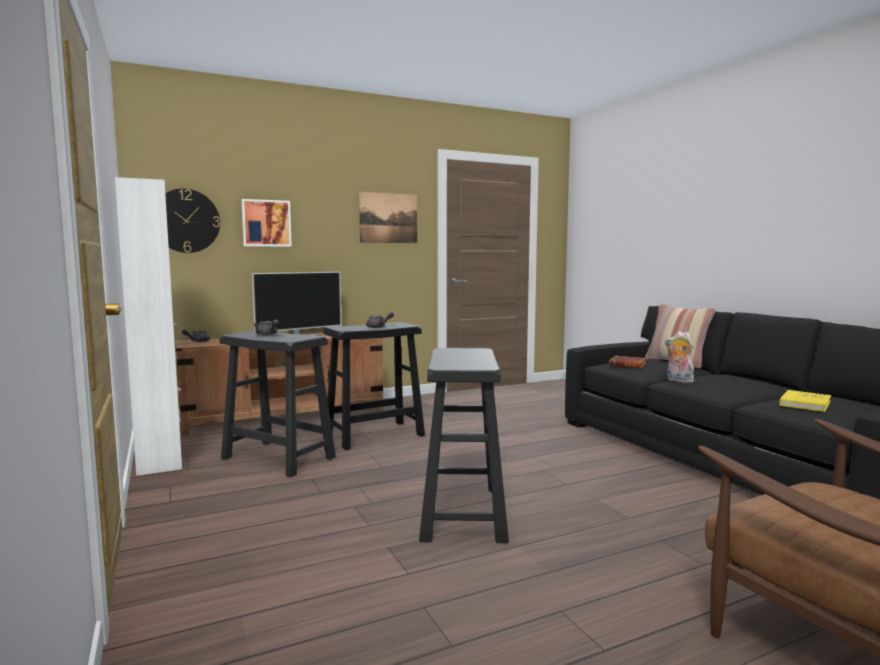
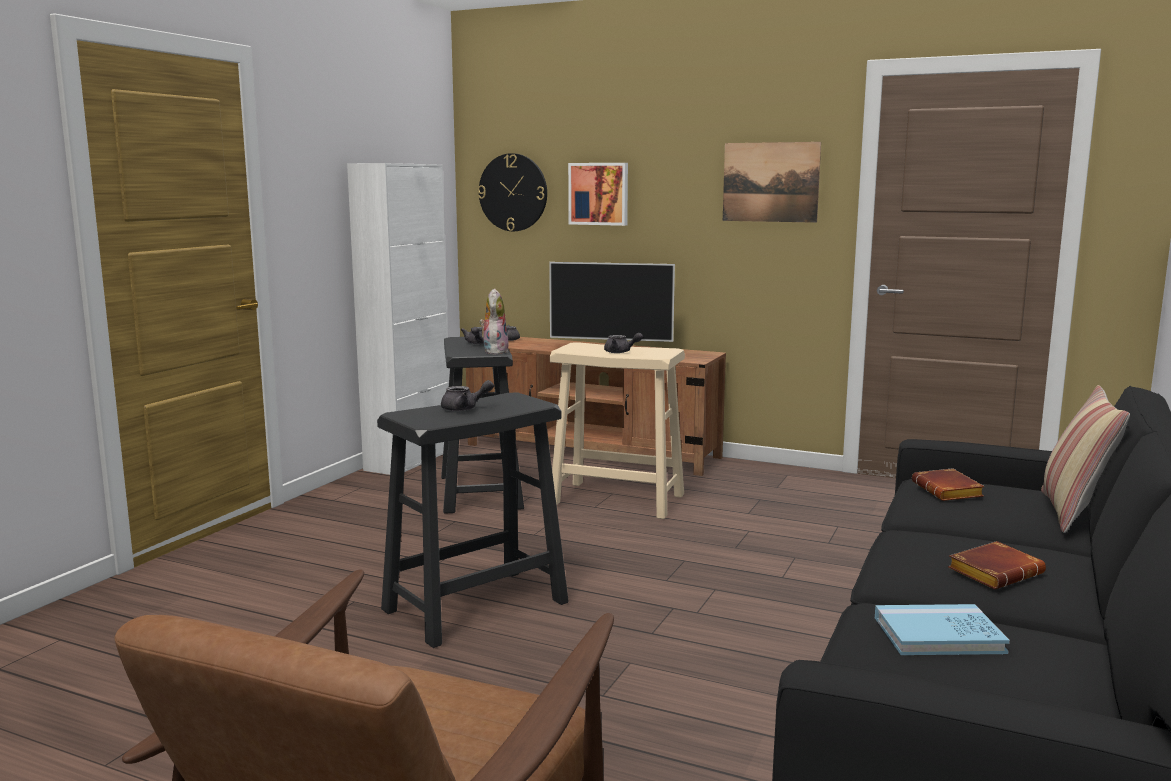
camera: 50 degrees right, 5 degrees up
black stool [323,322,425,450] -> beige stool [550,342,685,519]
plush toy [665,332,694,383] -> plush toy moved to [479,289,509,354]
yellow book [779,390,831,412] -> blue book [875,604,1010,655]
none -> grey teapot [441,380,494,411]
none -> brown book [948,541,1046,589]

